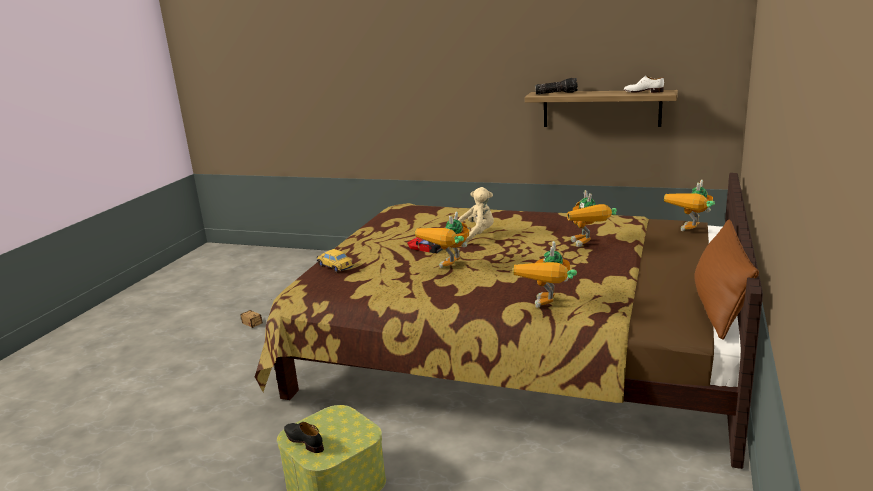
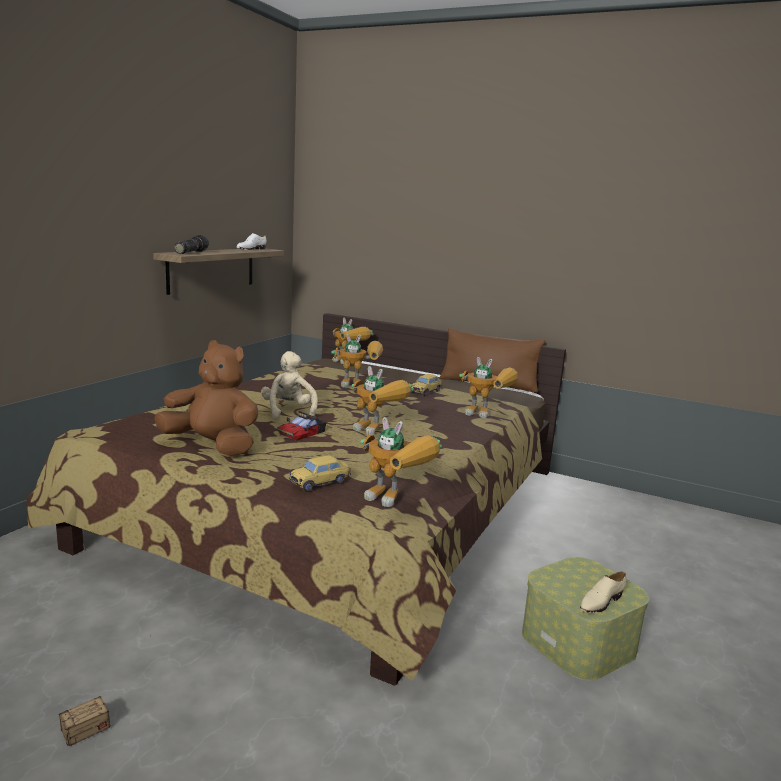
camera: 85 degrees left, 5 degrees down
black shoe [284,422,324,453] -> beige shoe [580,572,626,613]
none -> brown plush toy [154,340,258,456]
none -> toy robot [360,417,442,507]
none -> toy car [411,374,443,396]

